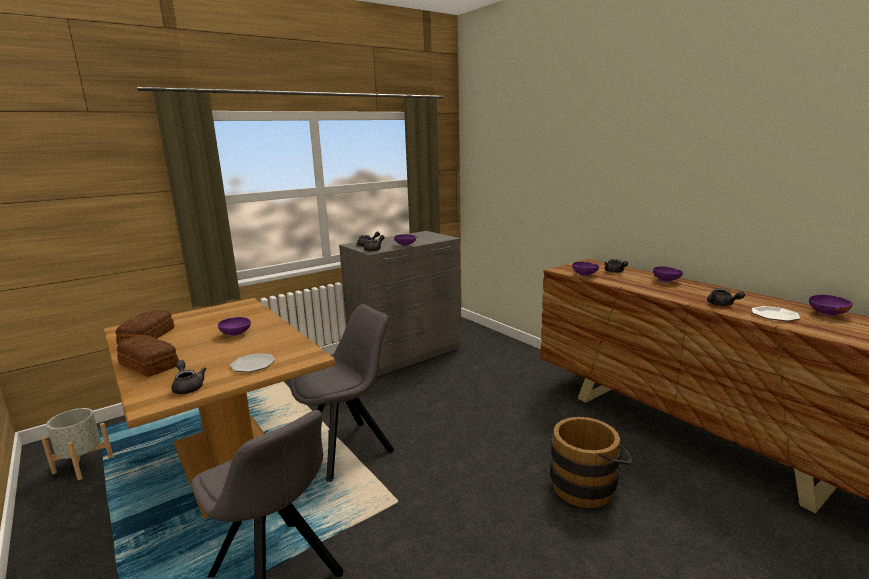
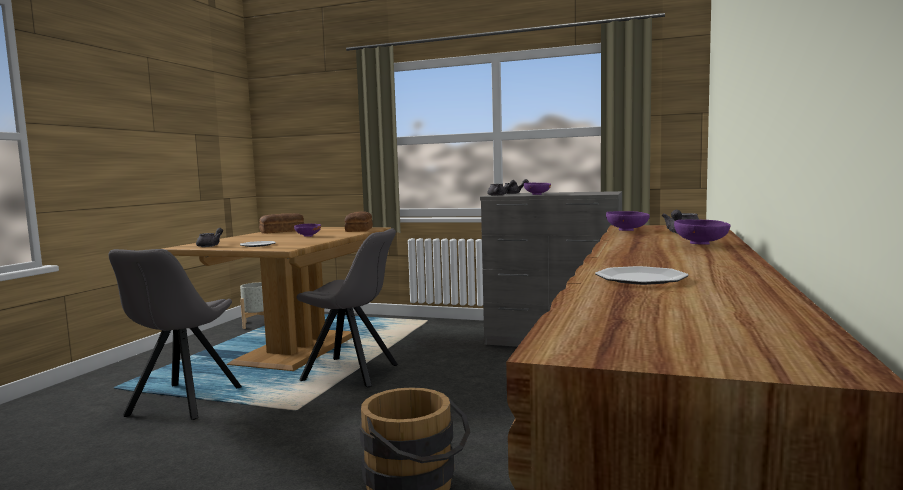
camera: 55 degrees right, 10 degrees down
bread [117,335,179,377] -> bread moved to [345,211,373,232]
grey teapot [707,288,745,306] -> none
purple bowl [809,295,853,316] -> none

